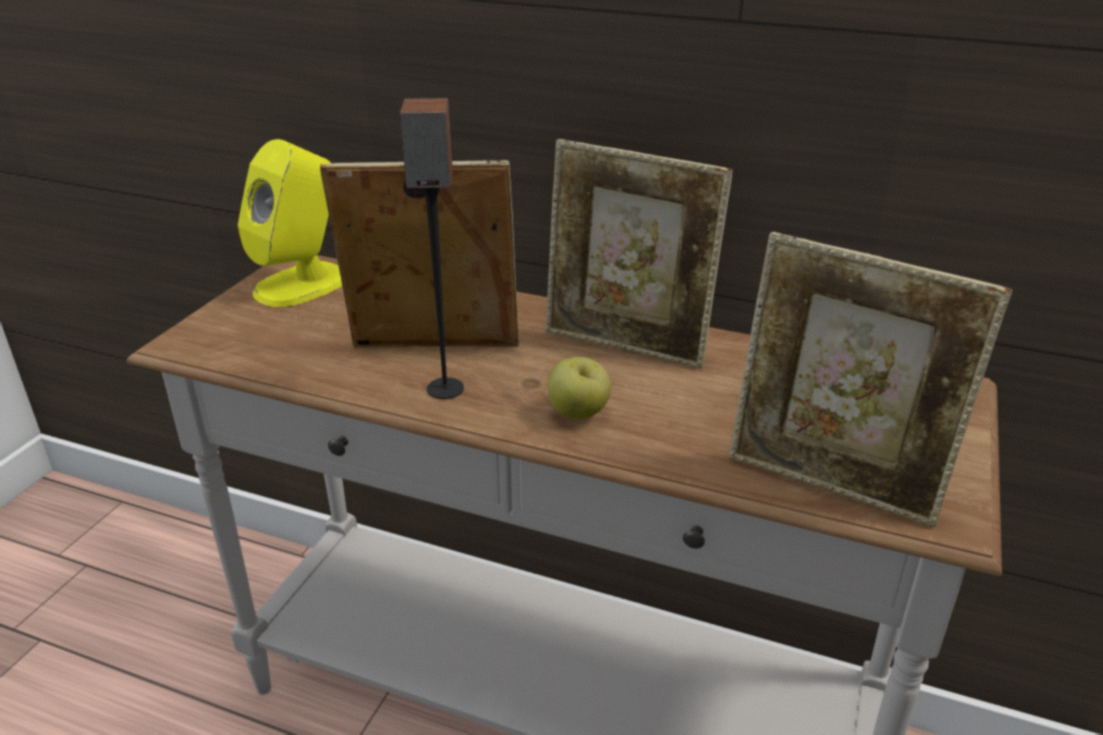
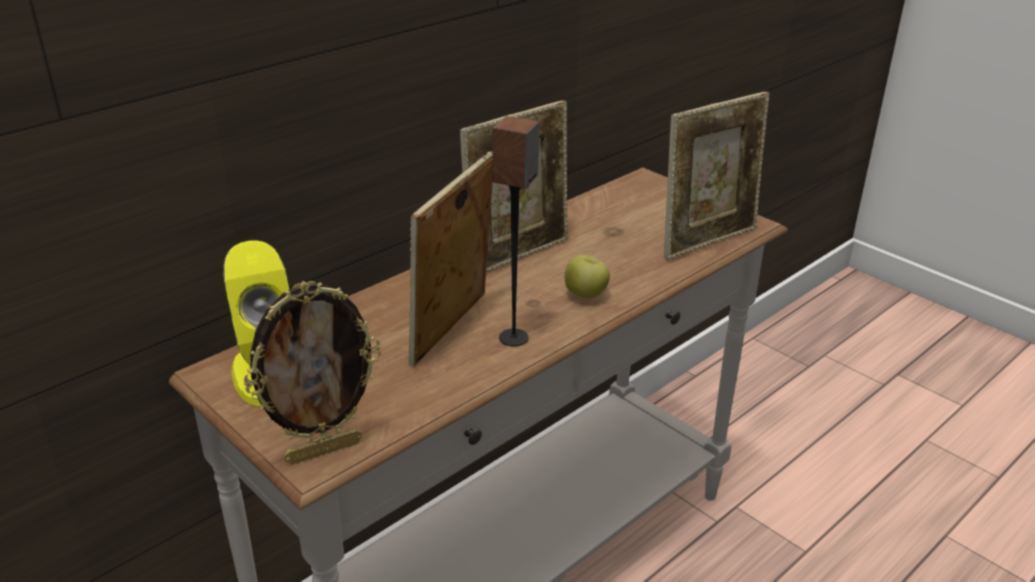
camera: 65 degrees left, 0 degrees up
none -> picture frame [244,281,381,464]

